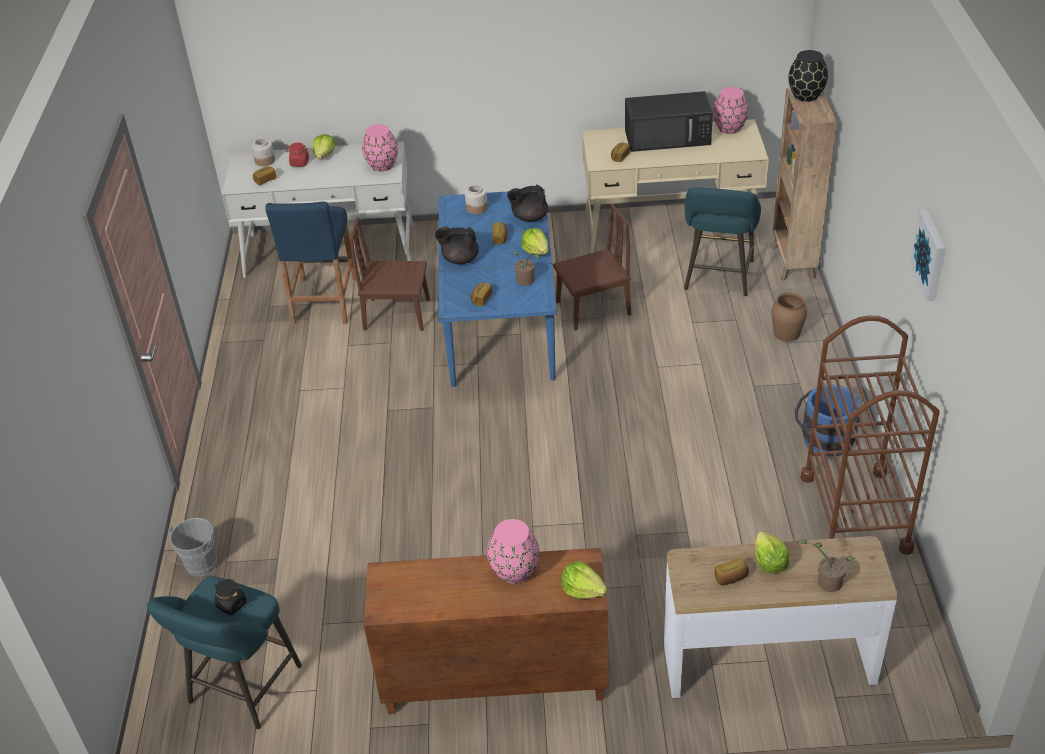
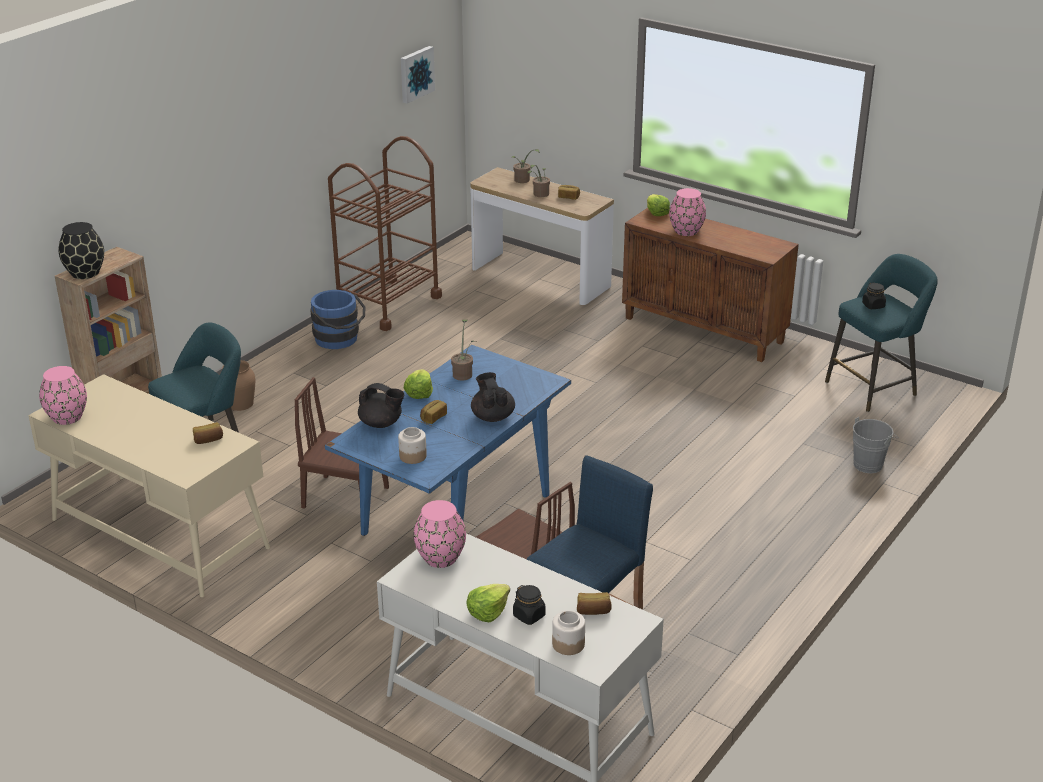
camera: 145 degrees left, 10 degrees down
red jar [286,142,310,167] -> black jar [513,585,546,625]
black teapot [435,227,479,264] -> black teapot turned 150 degrees counterclockwise [471,372,515,422]
bread [471,283,492,306] -> none
black microwave [625,91,713,152] -> none
lettuce [755,531,790,574] -> potted plant [527,165,550,197]
picture [910,210,946,301] -> picture moved to [401,46,435,103]

